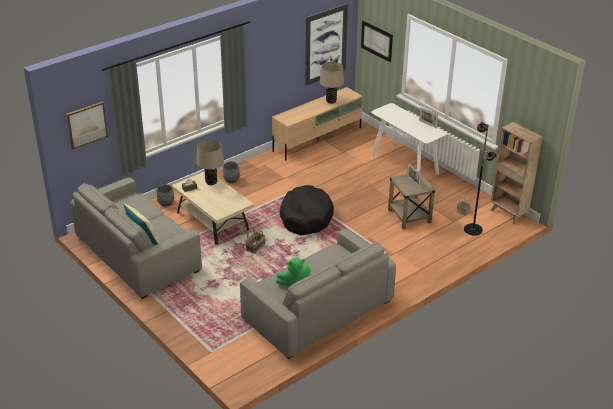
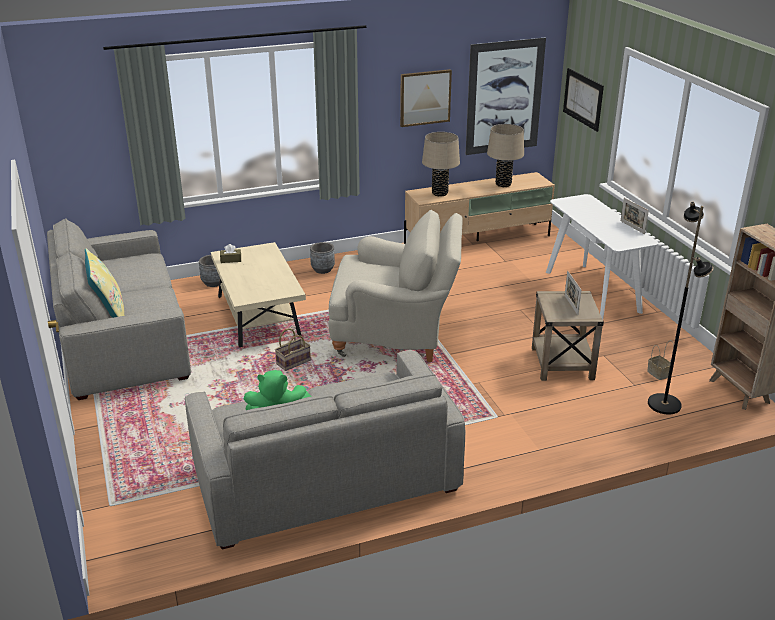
camera: 20 degrees right, 5 degrees down
picture [66,102,108,149] -> picture moved to [400,69,452,127]
beige table lamp [196,139,224,185] -> beige table lamp moved to [422,132,460,197]
black dog bed [280,185,334,235] -> beige armchair [329,210,463,362]

